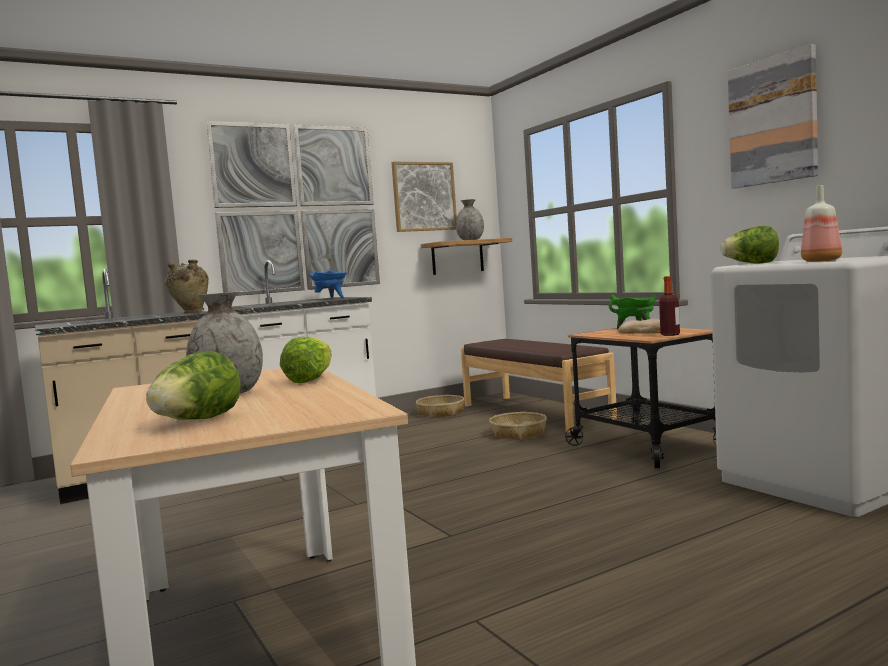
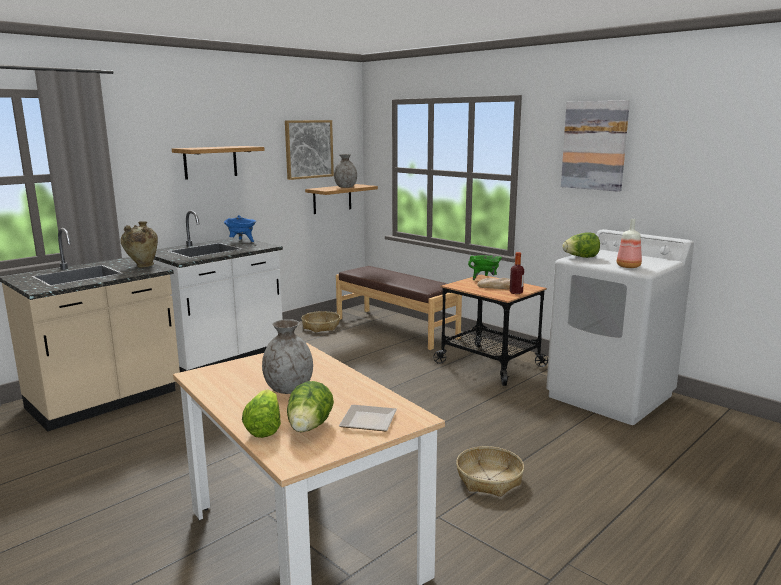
camera: 15 degrees left, 10 degrees up
picture [206,121,380,296] -> shelf [172,146,265,180]
lettuce [280,337,332,383] -> lettuce moved to [242,389,281,438]
basket [489,412,547,440] -> basket moved to [456,446,524,497]
none -> plate [339,405,397,431]

